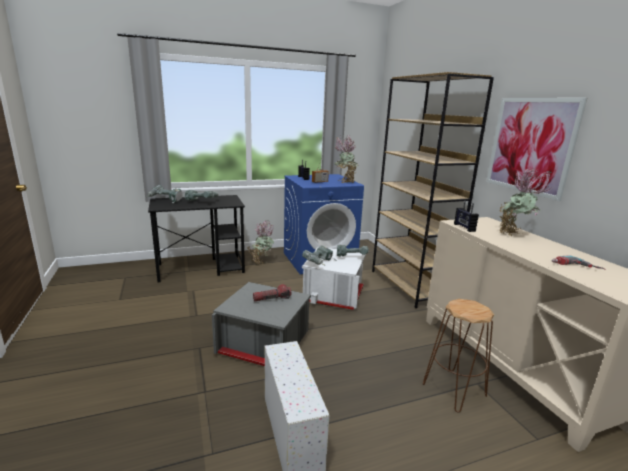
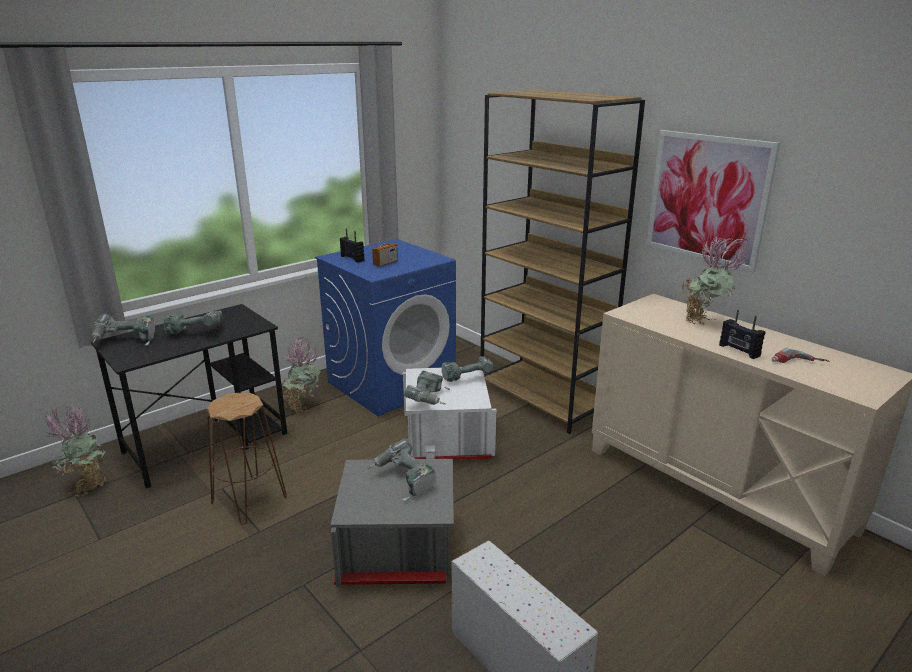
camera: 20 degrees left, 5 degrees up
flashlight [253,284,291,302] -> power drill [367,439,436,501]
potted plant [334,135,358,183] -> potted plant moved to [44,403,107,496]
brown stool [423,299,494,412] -> brown stool moved to [207,392,287,525]
radio [454,200,479,232] -> radio moved to [719,310,765,359]

